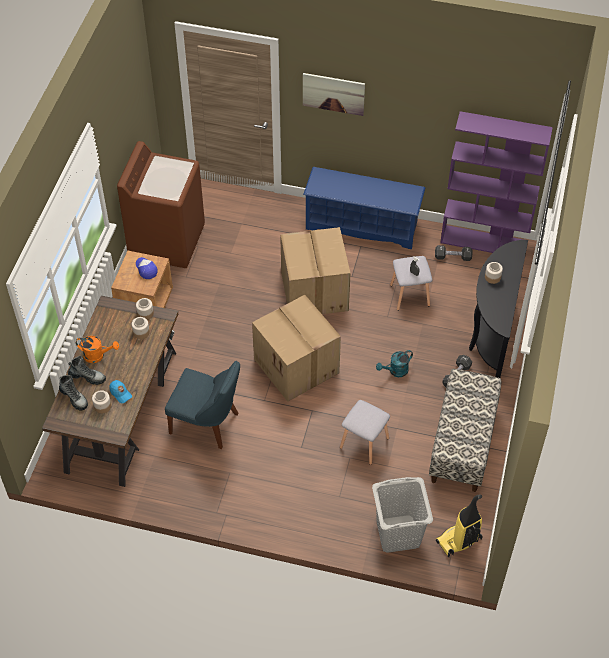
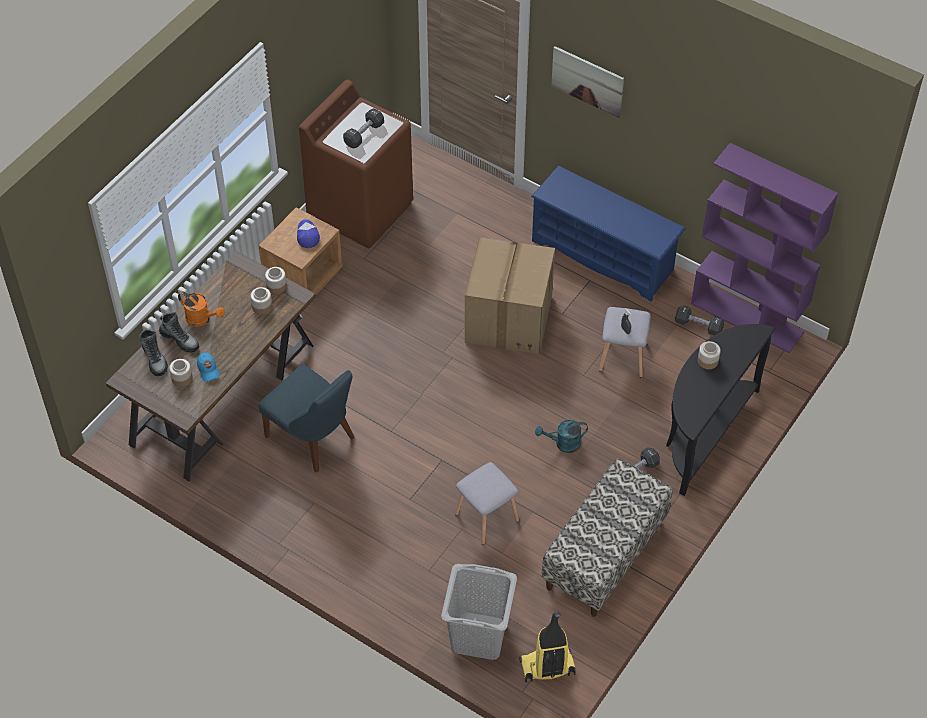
camera: 20 degrees right, 0 degrees up
cardboard box [252,295,341,402] -> none
none -> black dumbbell [343,108,384,149]

